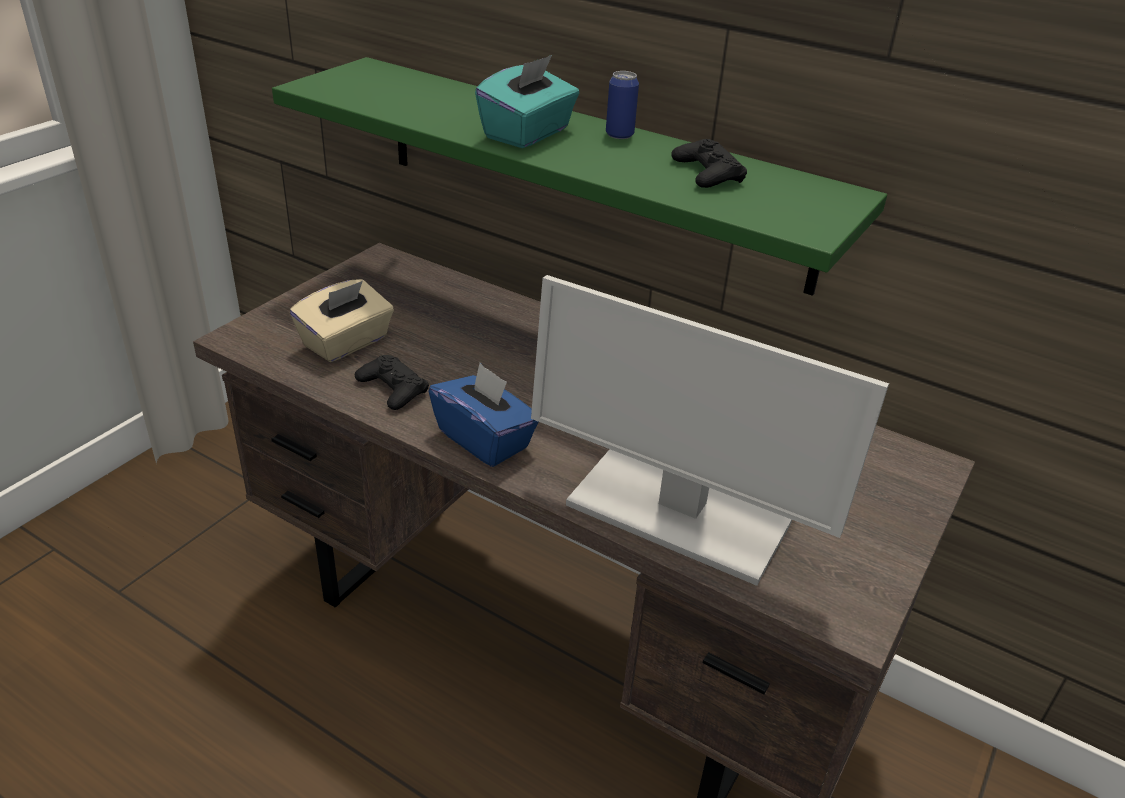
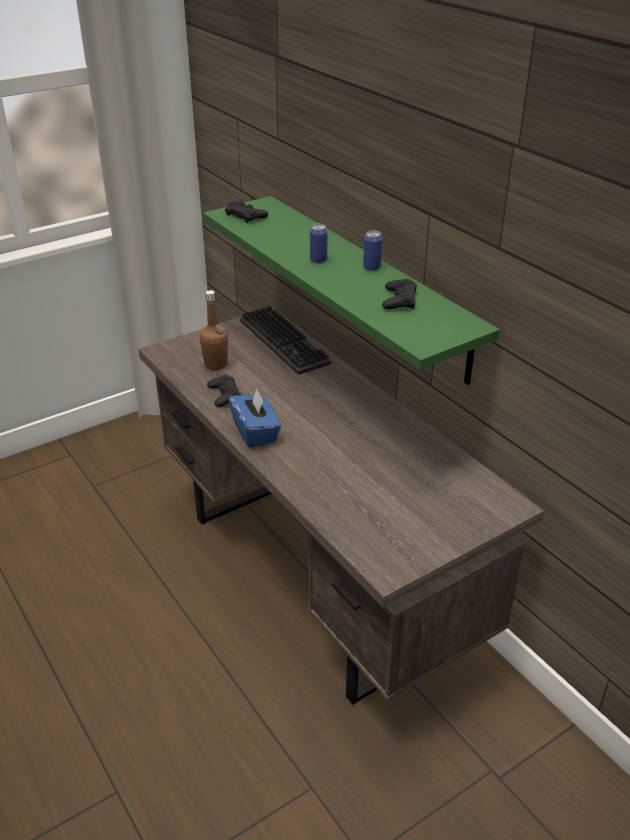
camera: 25 degrees right, 0 degrees up
beige tissue box [290,279,394,362] -> brown bottle [199,290,228,370]
turquoise tissue box [475,55,579,148] -> can [310,224,328,263]
monitor [531,275,889,586] -> none
none -> black game controller [225,201,268,223]
none -> keyboard [240,306,331,375]

